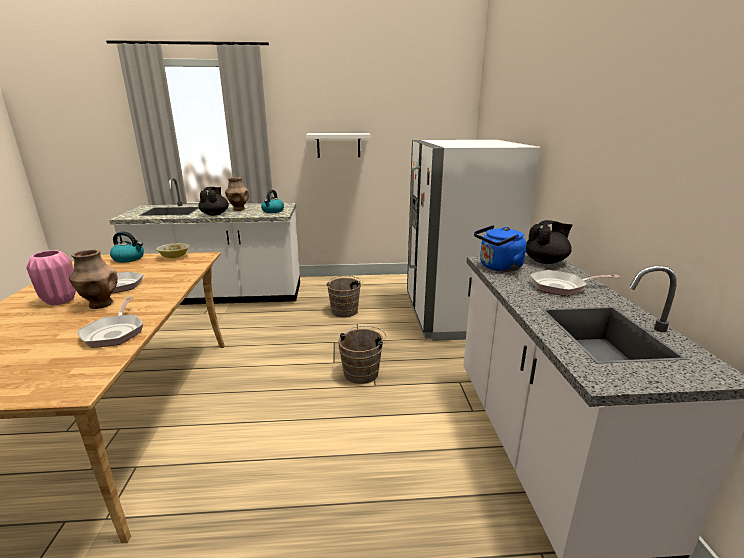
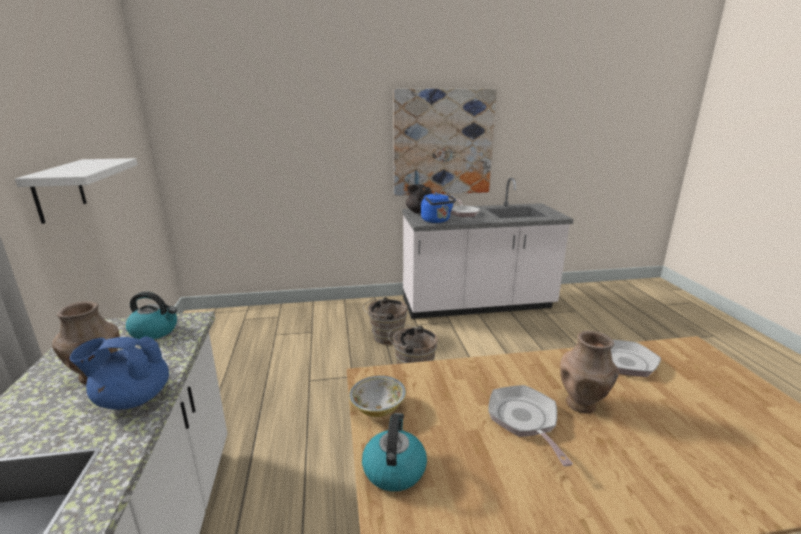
camera: 95 degrees left, 0 degrees up
pink vase [26,250,76,305] -> none
black teapot [198,187,229,216] -> blue teapot [70,337,169,410]
brown bucket [327,276,363,317] -> brown bucket moved to [363,297,408,345]
white fridge [407,140,540,341] -> none
none -> picture [393,89,497,196]

